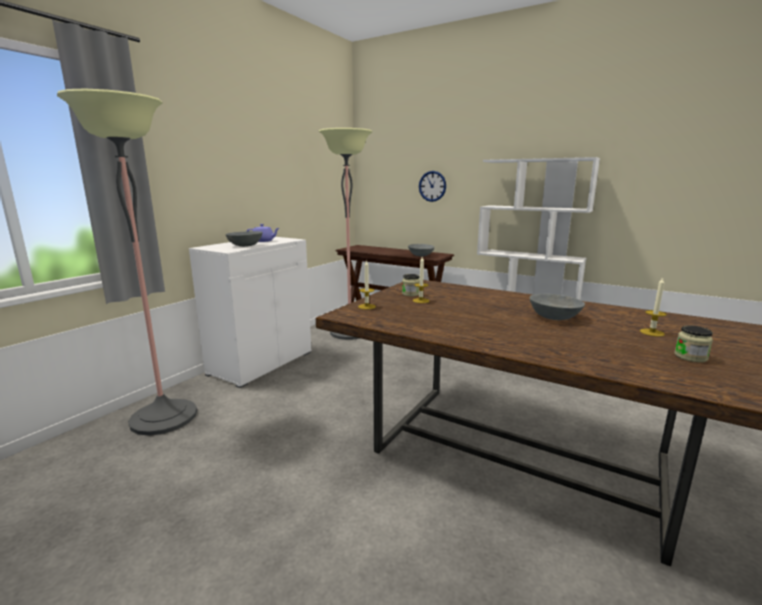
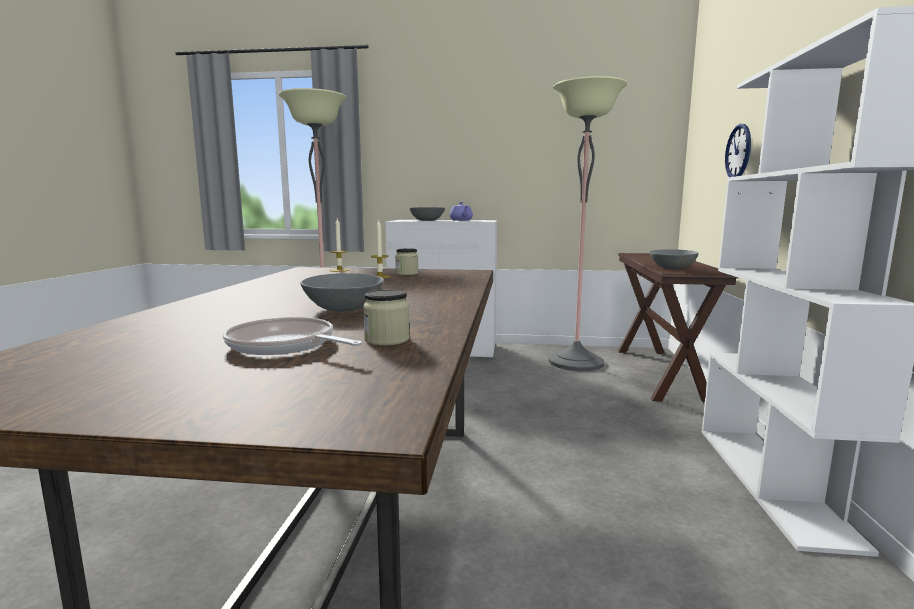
camera: 65 degrees right, 5 degrees down
candle [640,277,667,337] -> frying pan [223,317,362,355]
jar [674,325,713,363] -> jar moved to [363,290,410,345]

